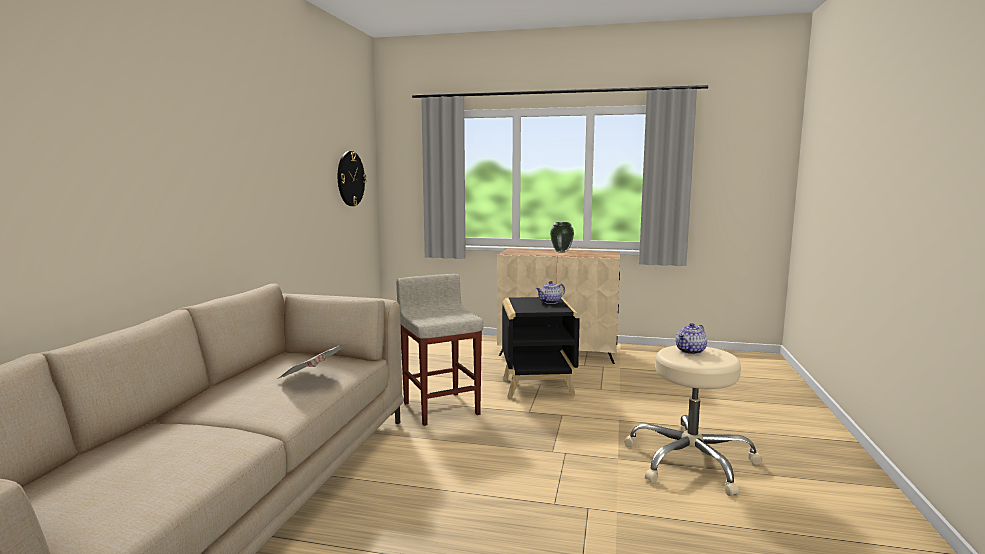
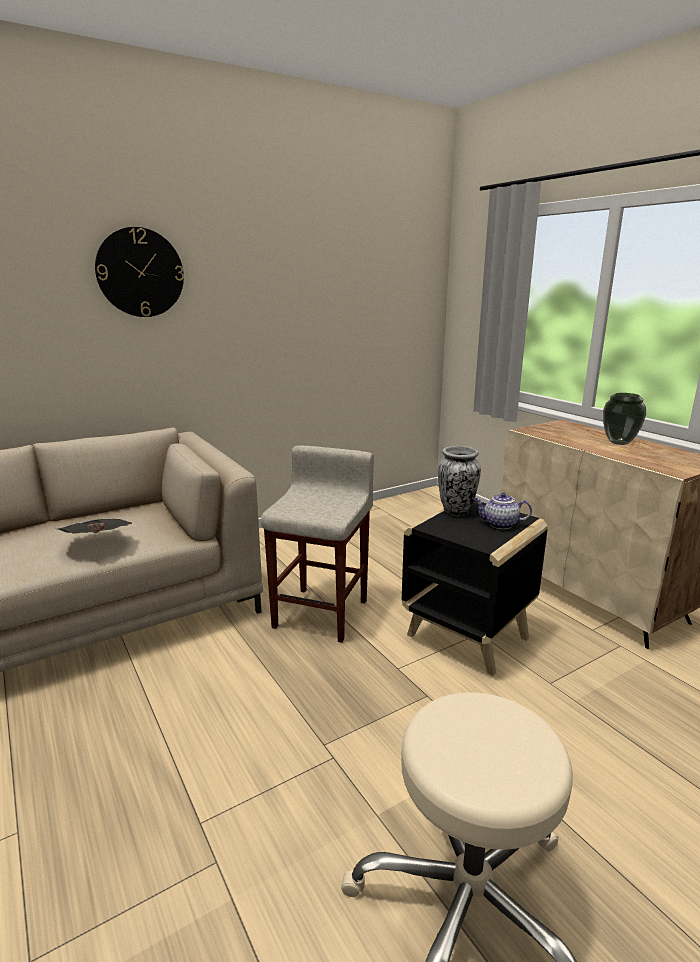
camera: 45 degrees right, 10 degrees up
wall clock [338,151,366,206] -> wall clock moved to [95,227,184,317]
teapot [676,323,707,354] -> none
none -> vase [438,446,481,516]

